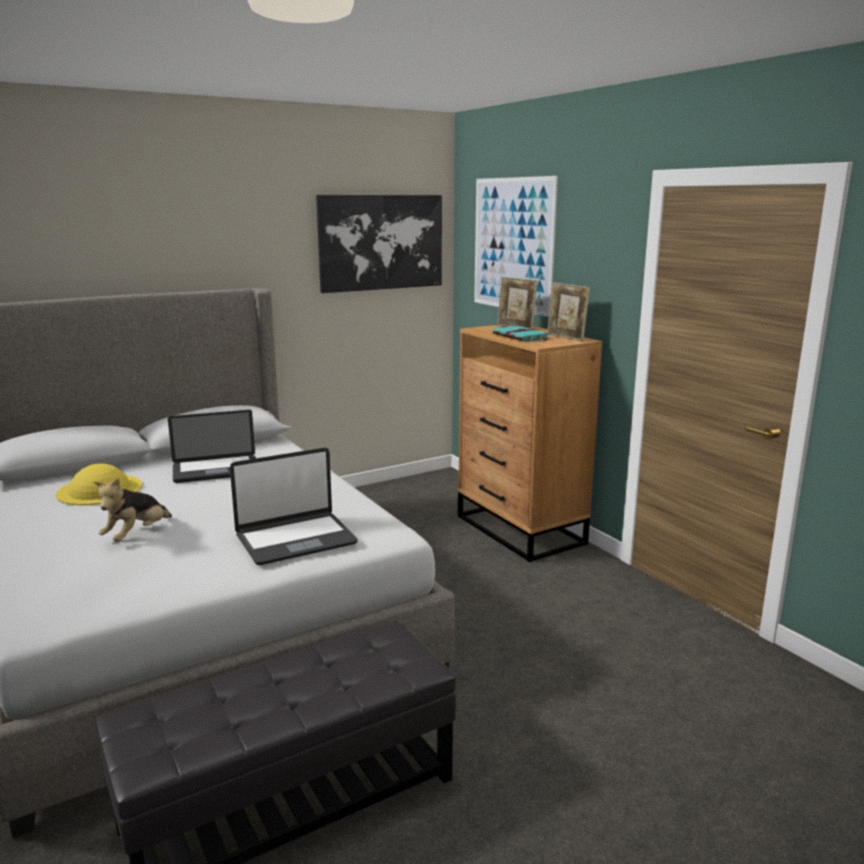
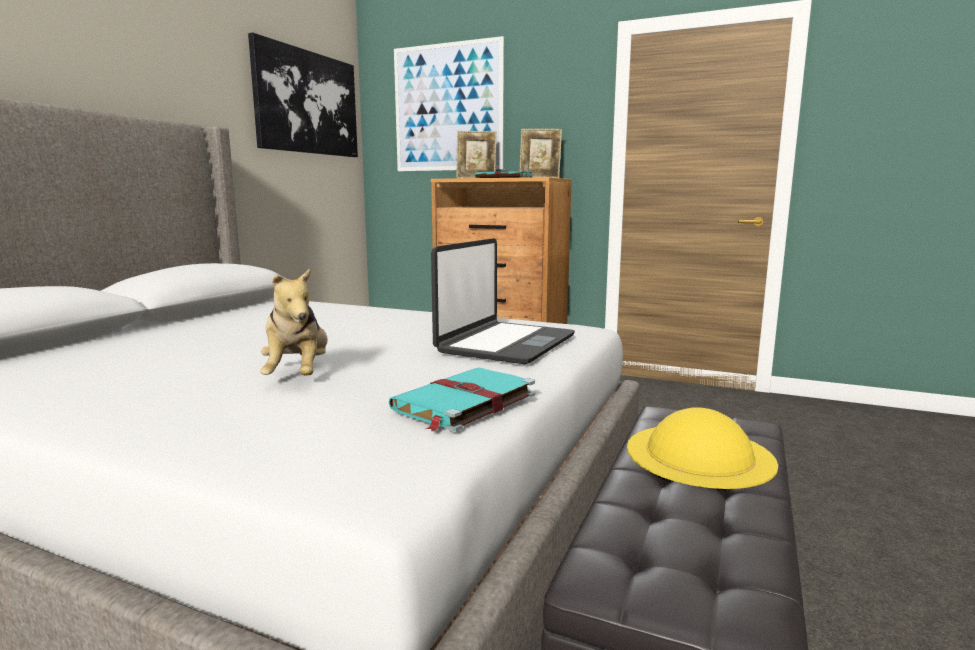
camera: 35 degrees left, 5 degrees down
yellow hat [56,463,142,505] -> yellow hat moved to [627,407,778,489]
laptop [168,410,256,483] -> none
none -> turquoise book [389,367,535,431]

